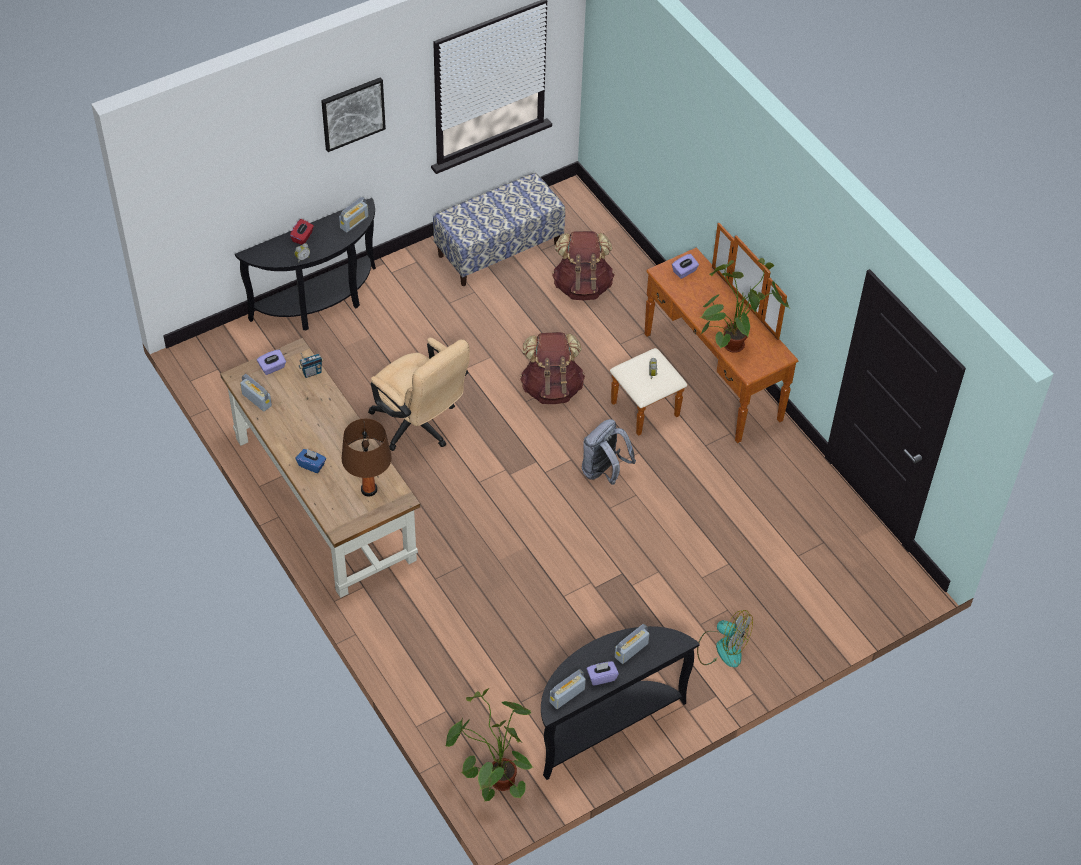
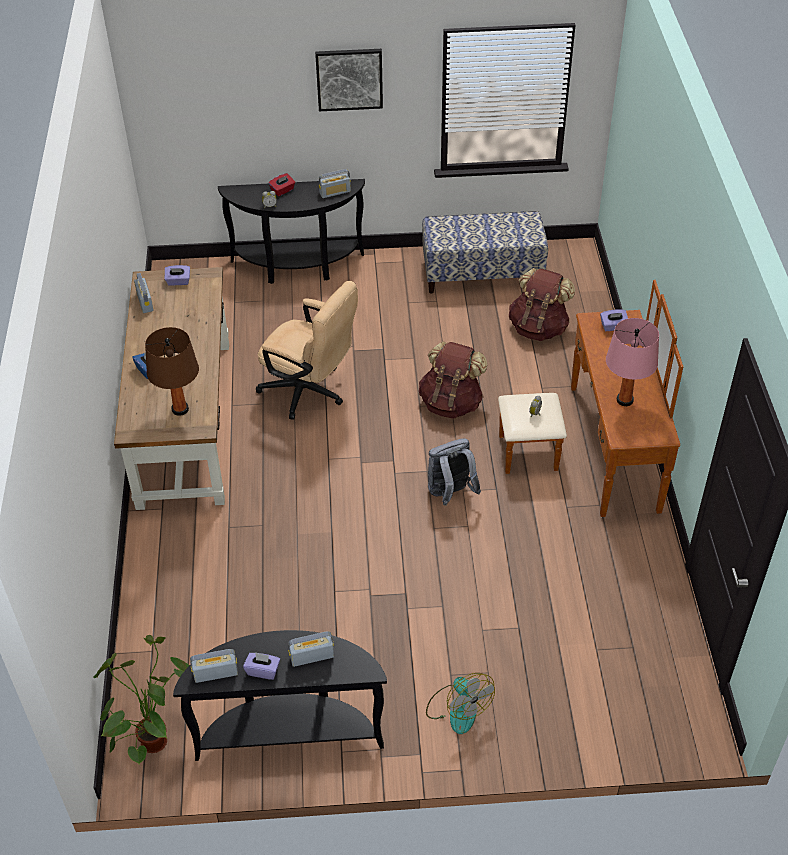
camera: 30 degrees right, 5 degrees down
radio [299,353,323,378] -> none
beige office chair [368,338,470,451] -> beige office chair turned 45 degrees counterclockwise [256,281,358,420]
potted plant [699,258,789,353] -> pink table lamp [606,318,659,406]

